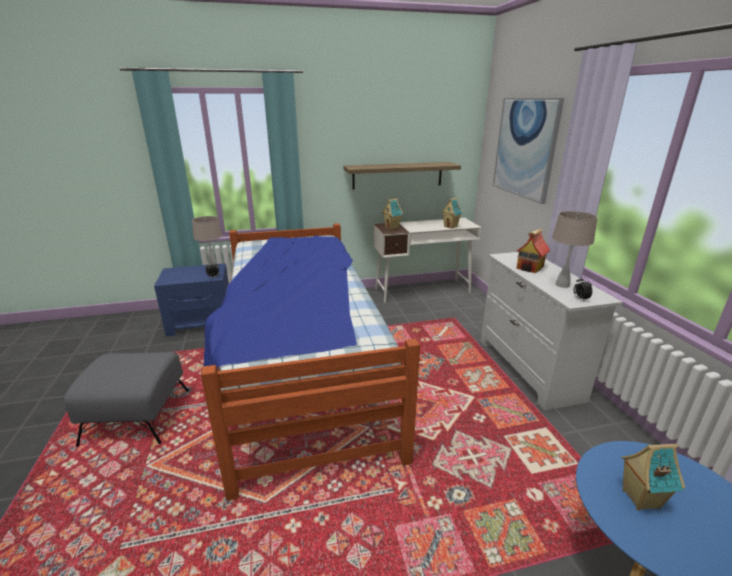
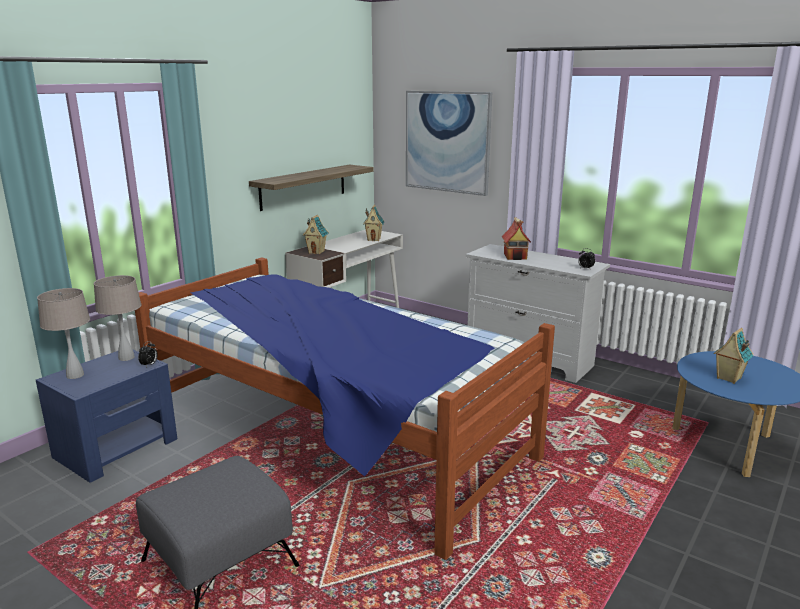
camera: 40 degrees left, 5 degrees down
beige table lamp [552,211,598,288] -> beige table lamp moved to [37,288,90,379]

